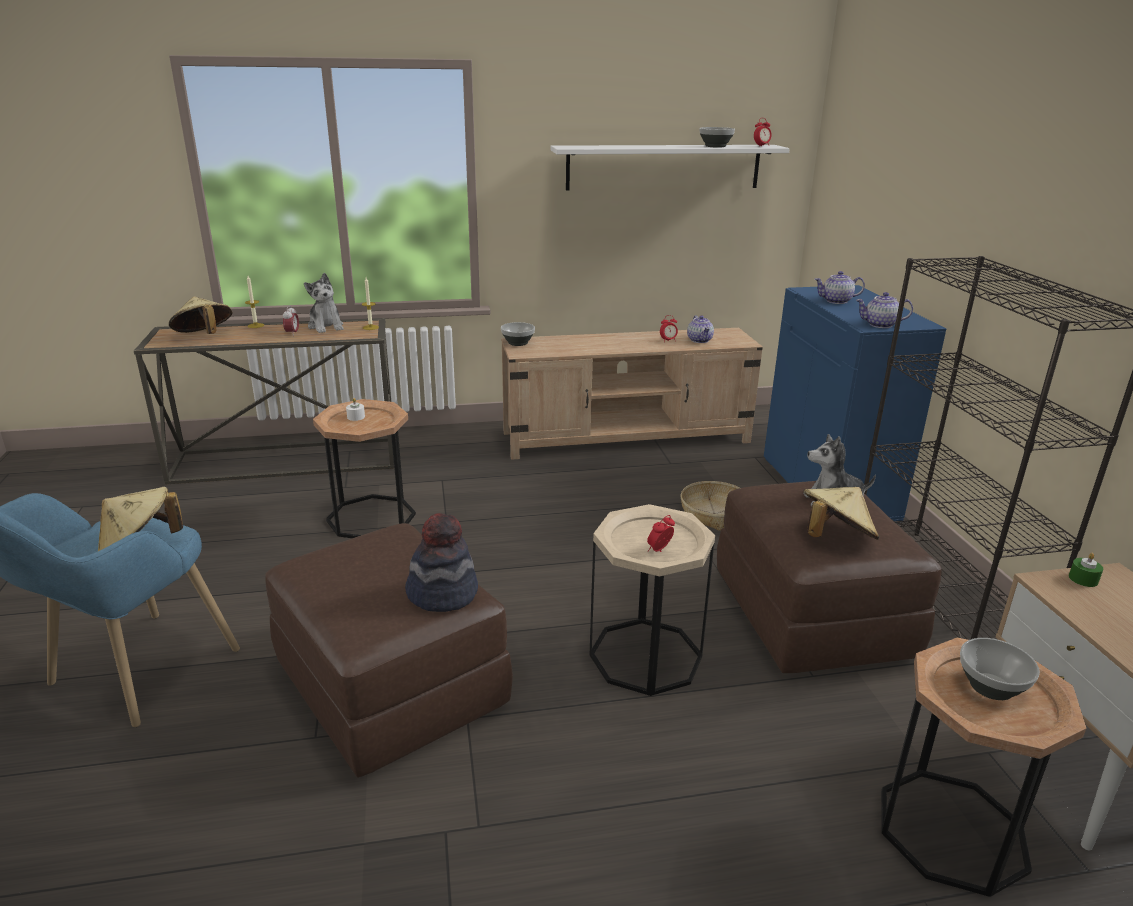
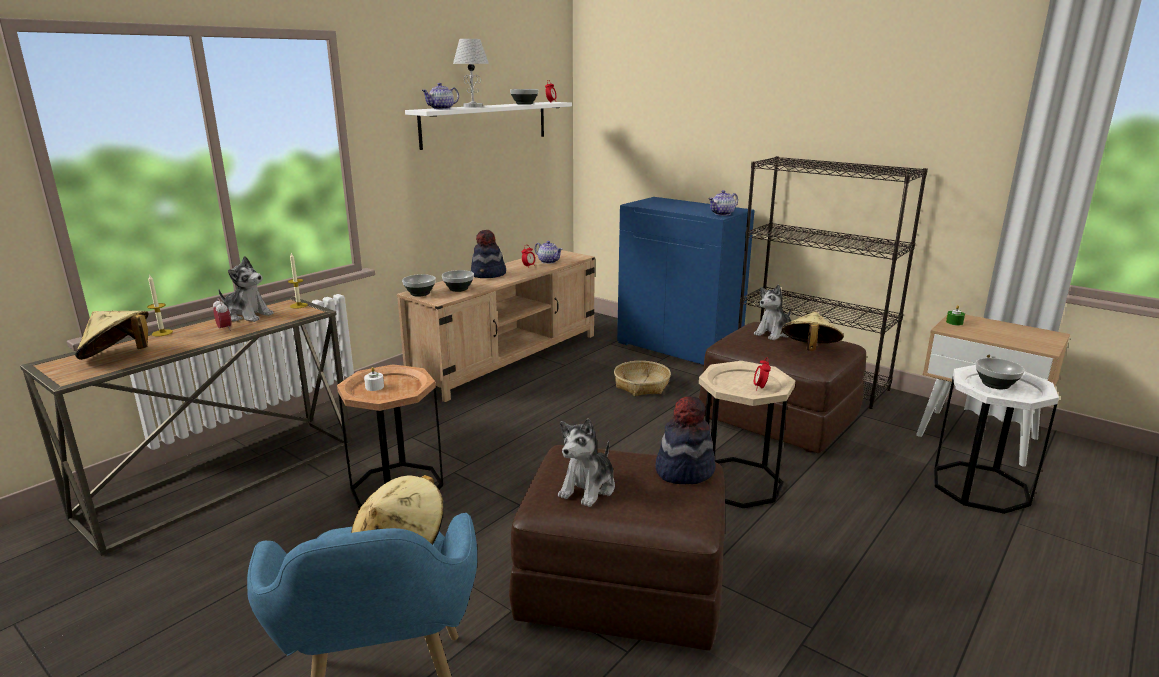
camera: 40 degrees left, 5 degrees down
teapot [815,271,865,304] -> teapot moved to [421,83,459,109]
brown side table [881,638,1086,897] -> white side table [934,365,1059,514]
none -> bowl [442,270,474,292]
none -> white table lamp [453,39,489,108]
none -> hat [471,230,506,278]
none -> plush toy [558,418,615,507]

